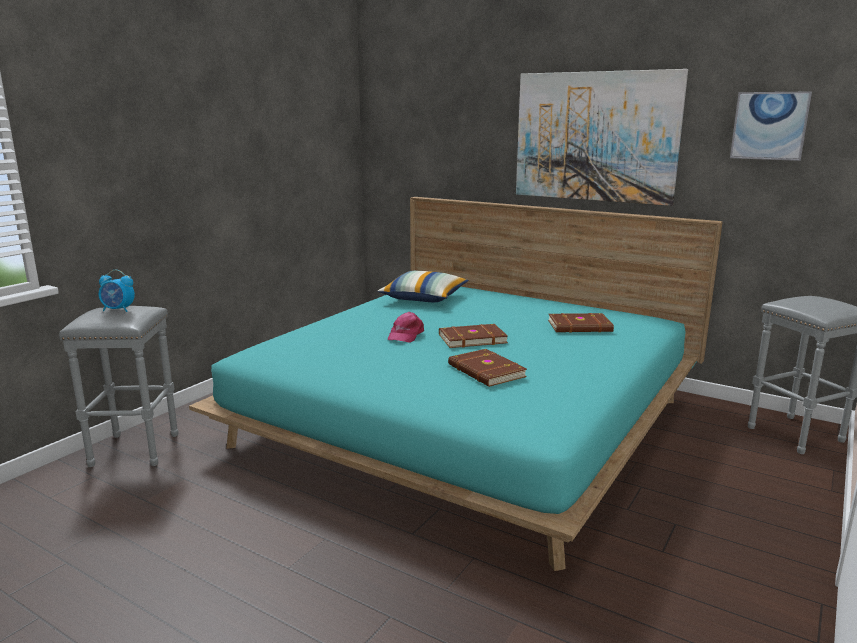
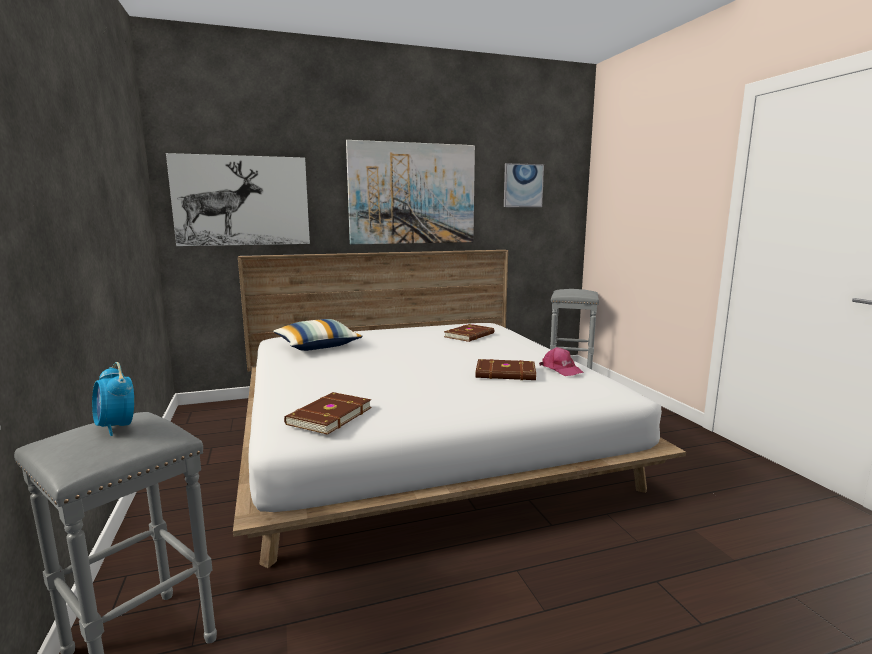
camera: 50 degrees left, 5 degrees down
alarm clock [99,270,135,312] -> alarm clock turned 90 degrees clockwise [92,362,134,436]
turquoise bed [189,197,723,571] -> white bed [233,250,686,568]
pink cap [388,312,424,343] -> pink cap moved to [539,347,584,376]
brown book [439,324,508,348] -> brown book moved to [284,392,372,435]
none -> picture [166,153,310,246]

